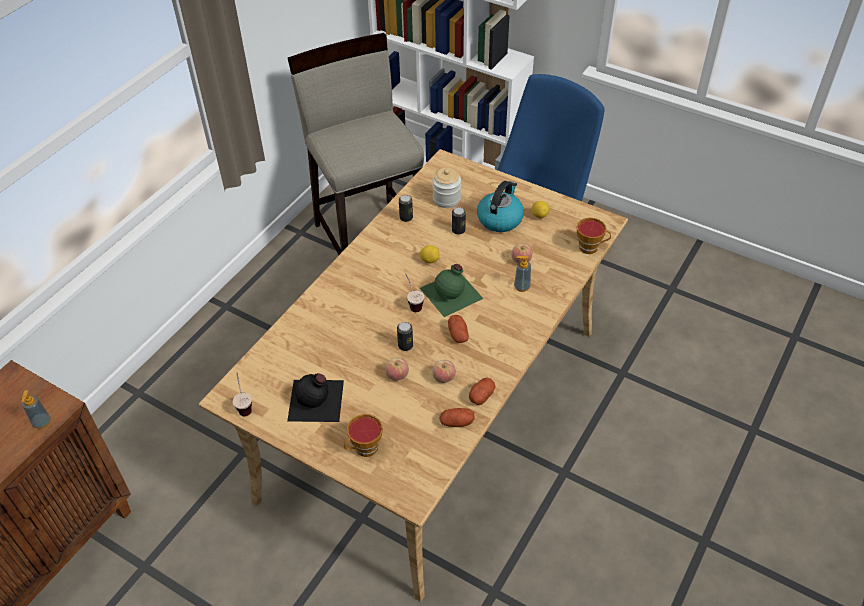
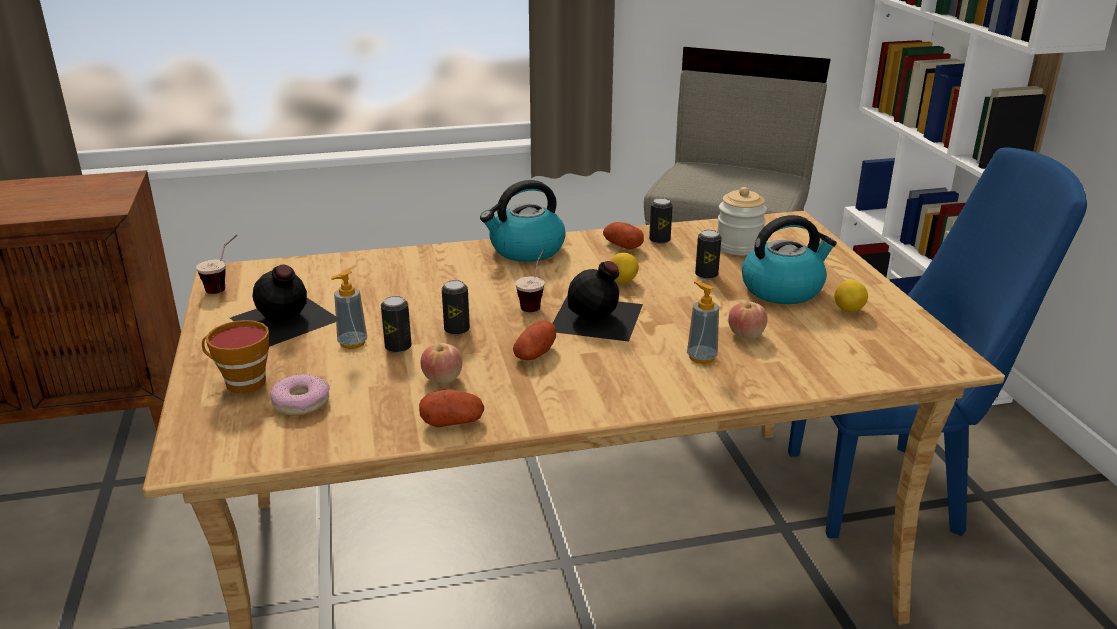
camera: 45 degrees right, 20 degrees down
soap dispenser [22,390,50,429] -> soap dispenser moved to [331,270,367,349]
apple [386,358,409,381] -> can [381,296,411,353]
green bottle [420,264,484,317] -> black bottle [552,261,643,342]
potato [439,408,474,427] -> potato moved to [603,222,644,250]
cup [577,218,611,254] -> none
none -> donut [270,374,330,416]
none -> kettle [480,180,566,262]

